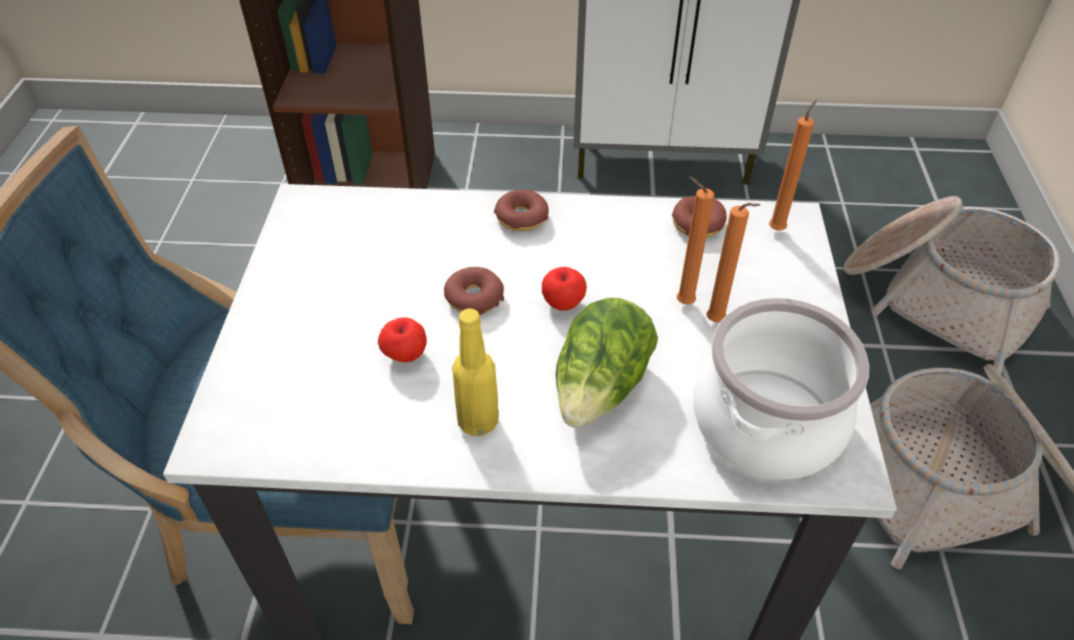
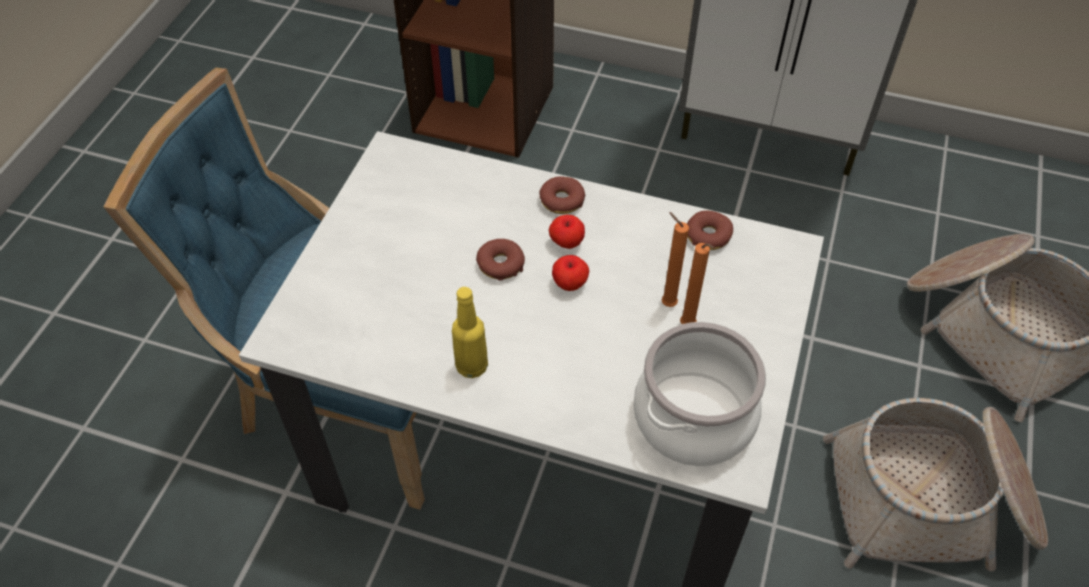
camera: 15 degrees right, 5 degrees up
apple [378,317,427,362] -> apple moved to [549,215,585,249]
lettuce [556,298,658,428] -> none
orange candle [769,99,817,231] -> none

